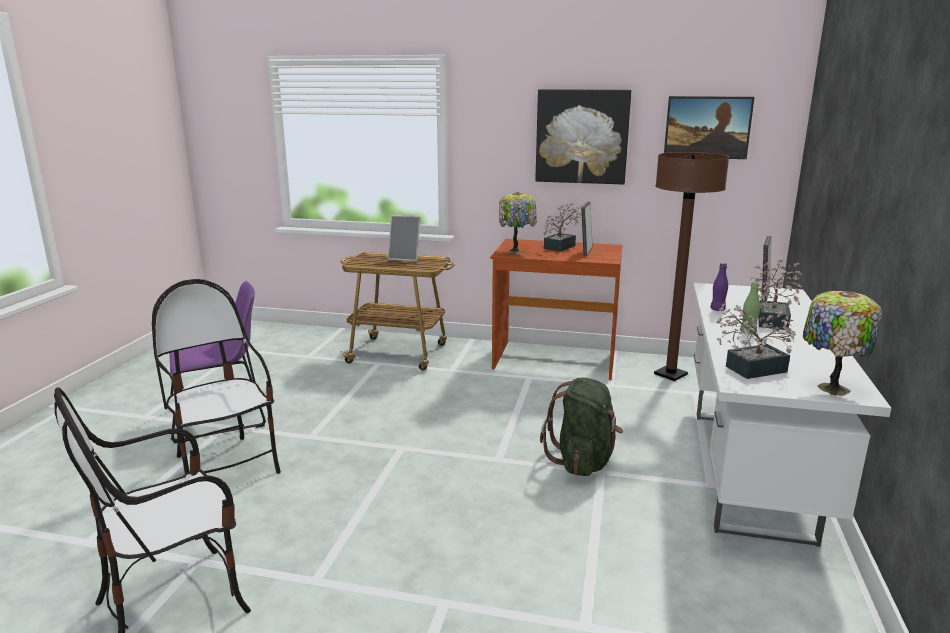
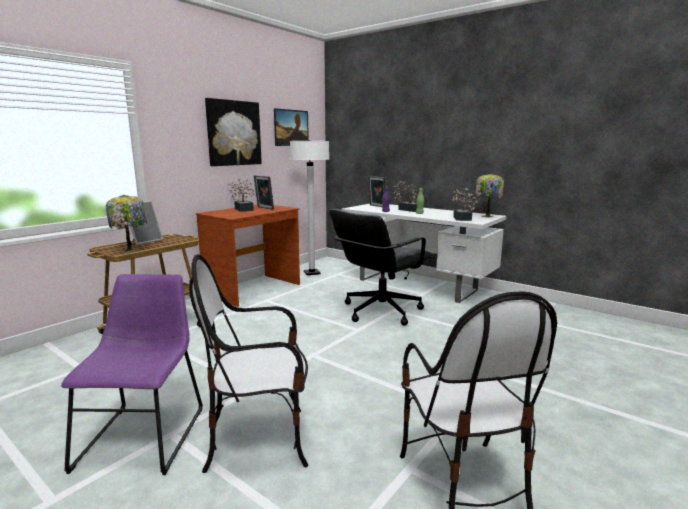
camera: 65 degrees left, 5 degrees down
table lamp [499,192,537,254] -> table lamp moved to [106,195,147,253]
green backpack [540,378,623,476] -> black office chair [329,209,433,326]
brown floor lamp [654,152,729,381] -> white floor lamp [290,140,329,275]

